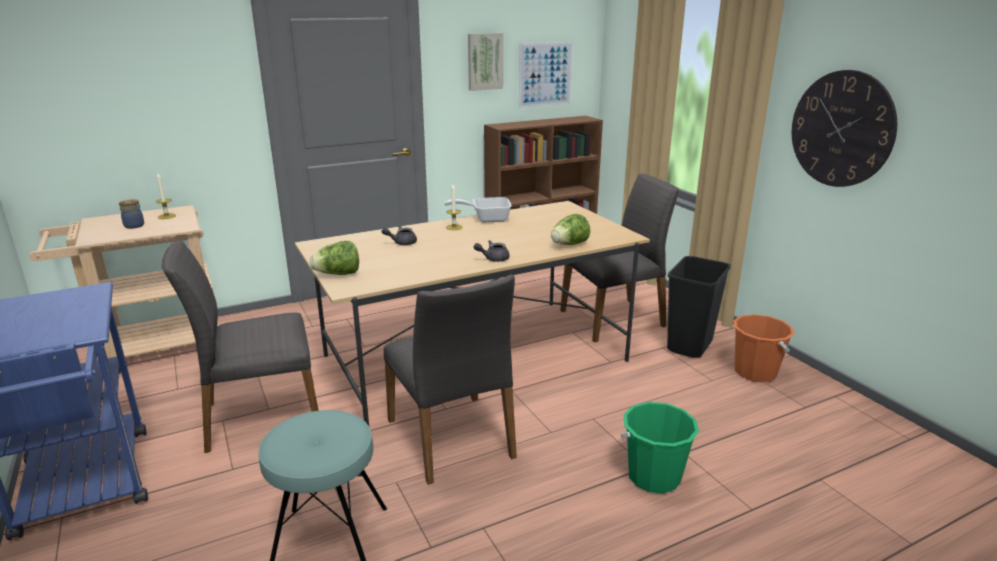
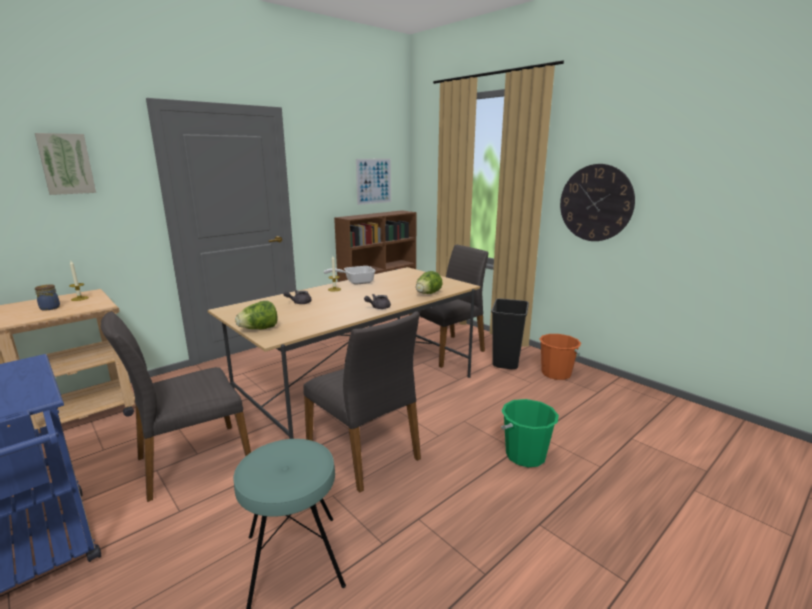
camera: 15 degrees left, 5 degrees down
picture [468,33,503,91] -> picture moved to [35,133,96,195]

